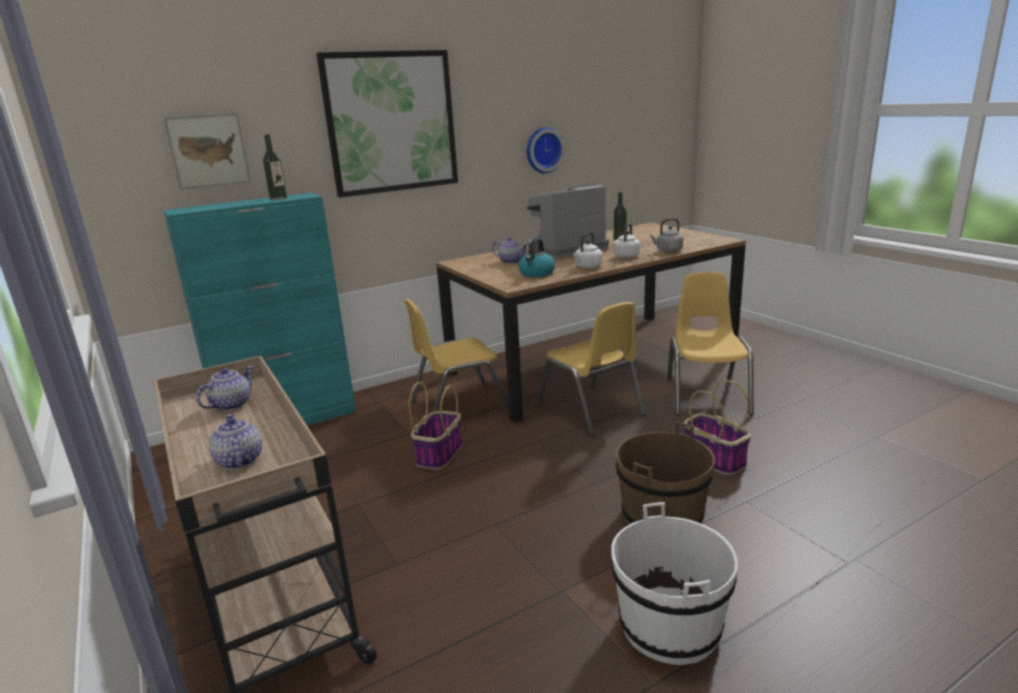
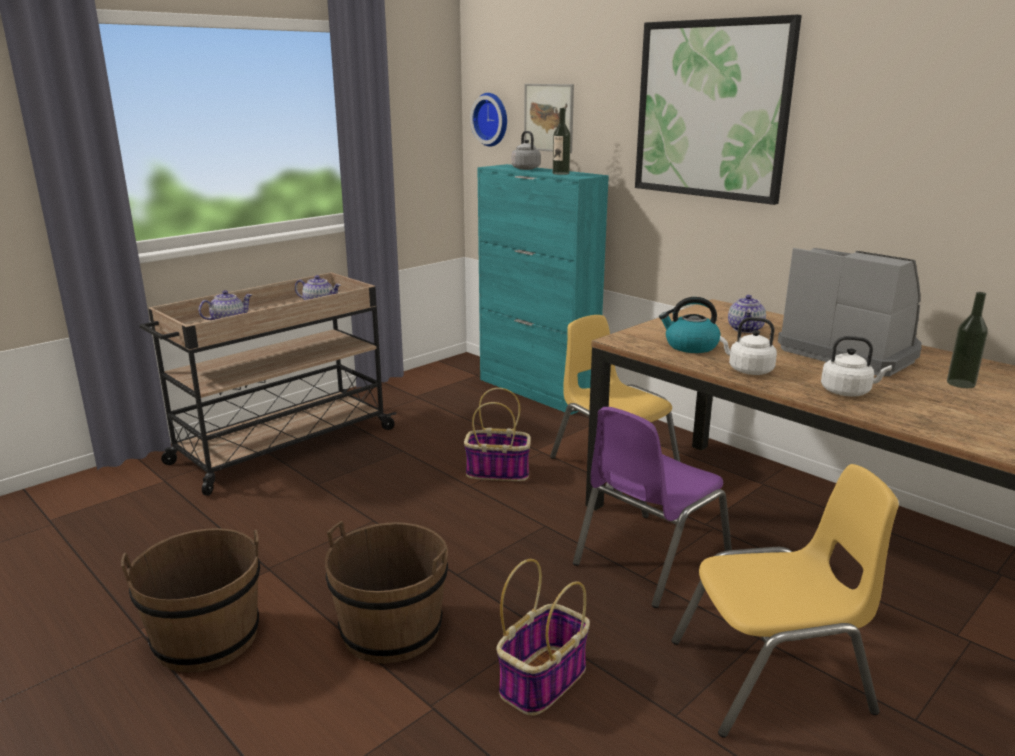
camera: 75 degrees right, 0 degrees up
wall clock [527,127,565,173] -> wall clock moved to [470,93,507,147]
yellow chair [537,302,646,436] -> purple chair [573,407,732,608]
white bucket [611,502,738,665] -> brown bucket [121,528,260,673]
grey kettle [650,218,683,252] -> grey kettle moved to [512,131,541,170]

